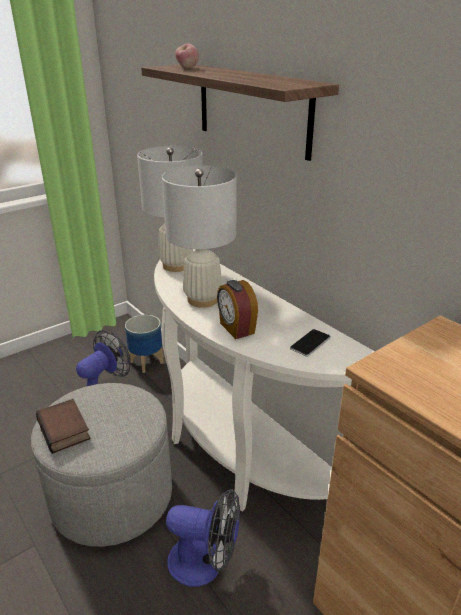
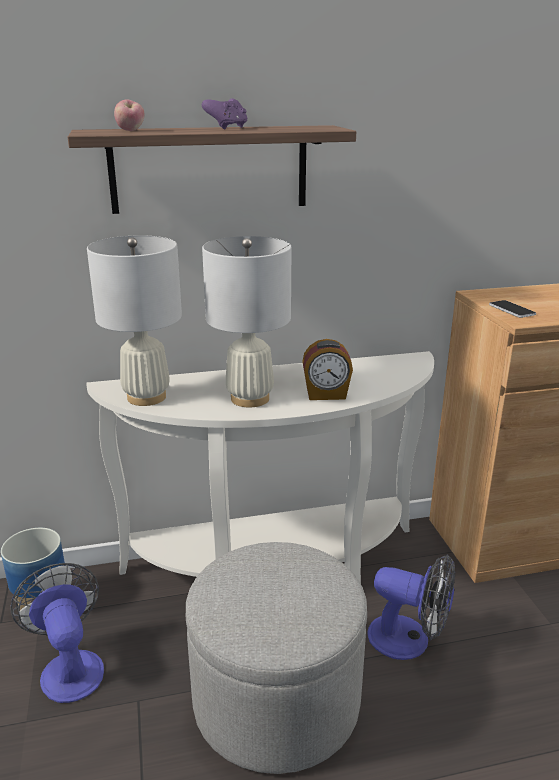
camera: 65 degrees left, 5 degrees down
book [36,399,90,454] -> none
fan [166,489,240,587] -> fan turned 75 degrees clockwise [368,554,455,660]
phone [290,329,331,357] -> phone moved to [489,300,536,318]
none -> purple game controller [202,98,247,130]

